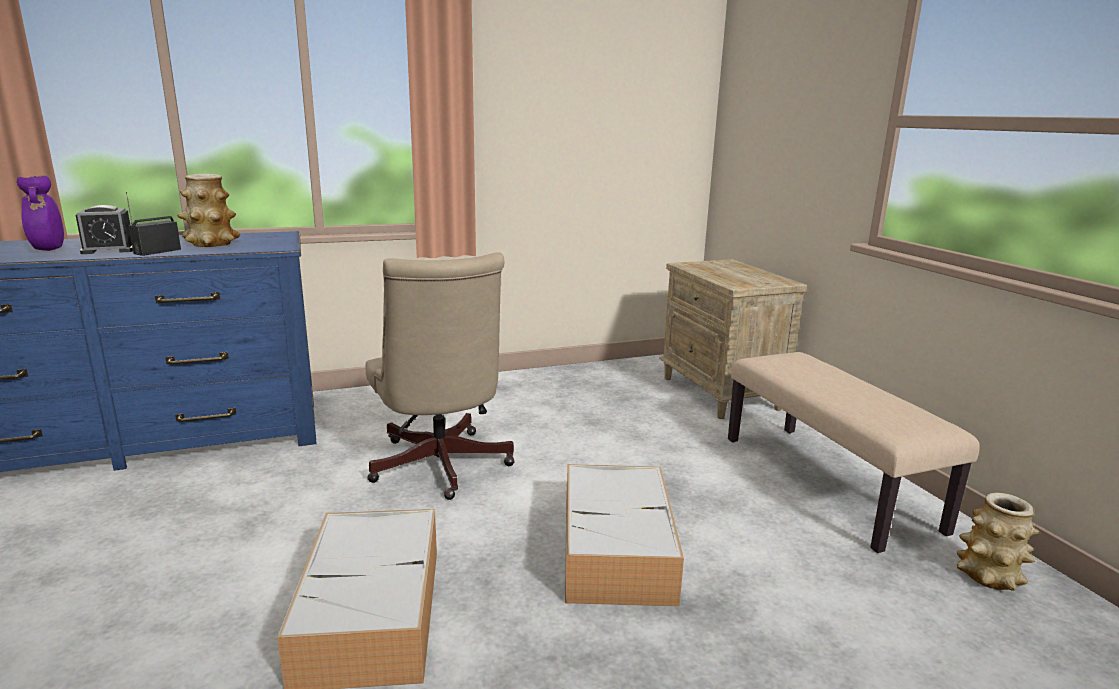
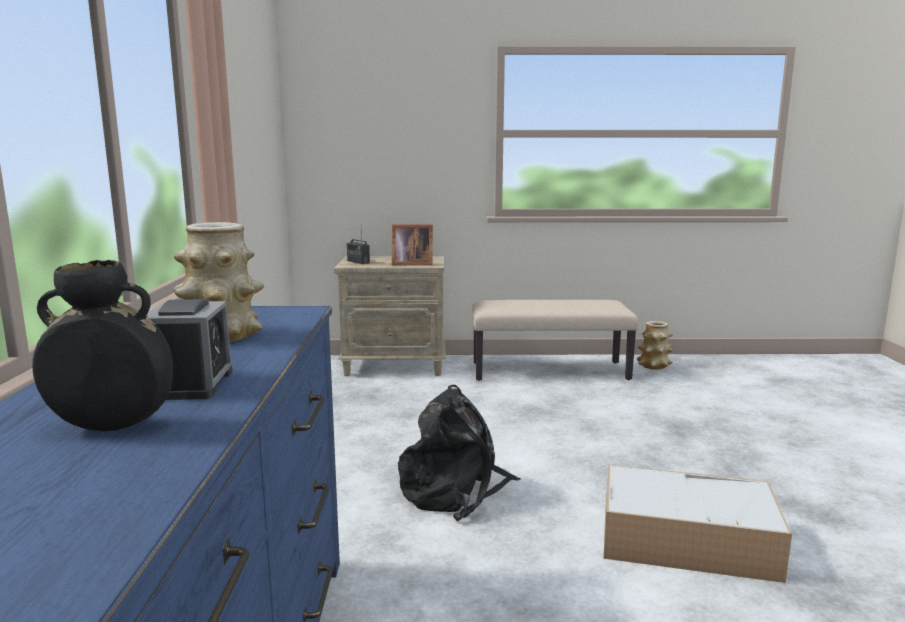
camera: 70 degrees left, 5 degrees down
purple vase [17,176,64,251] -> black vase [32,260,173,431]
radio [126,192,181,256] -> radio moved to [347,233,370,264]
beige office chair [366,252,515,500] -> black backpack [398,385,521,521]
storage box [565,464,684,607] -> none
none -> picture frame [392,224,433,265]

